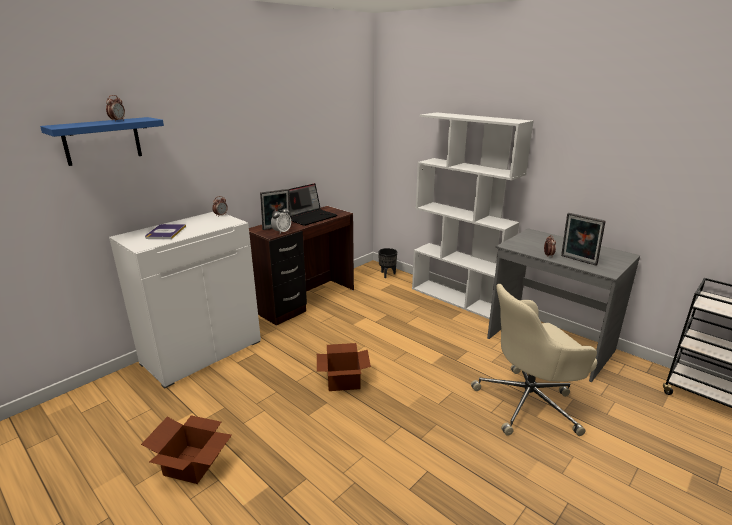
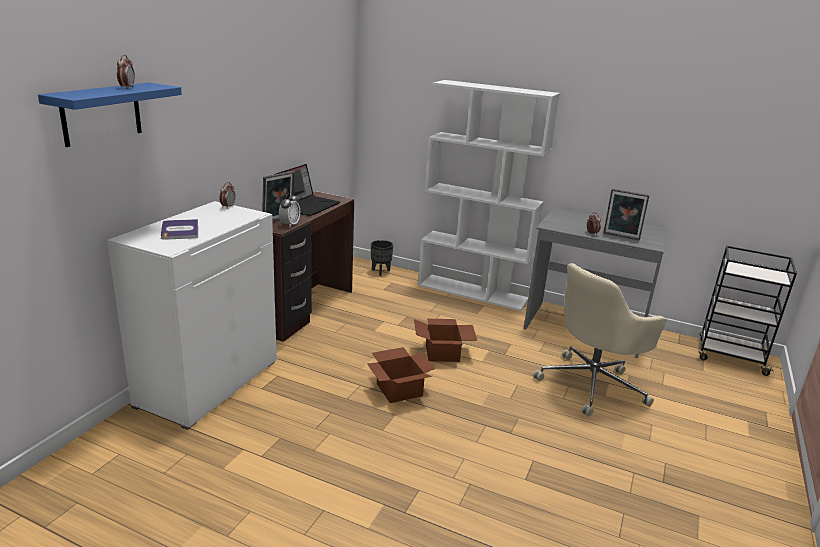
camera: 20 degrees left, 0 degrees up
cardboard box [141,415,232,484] -> cardboard box moved to [414,318,478,362]

